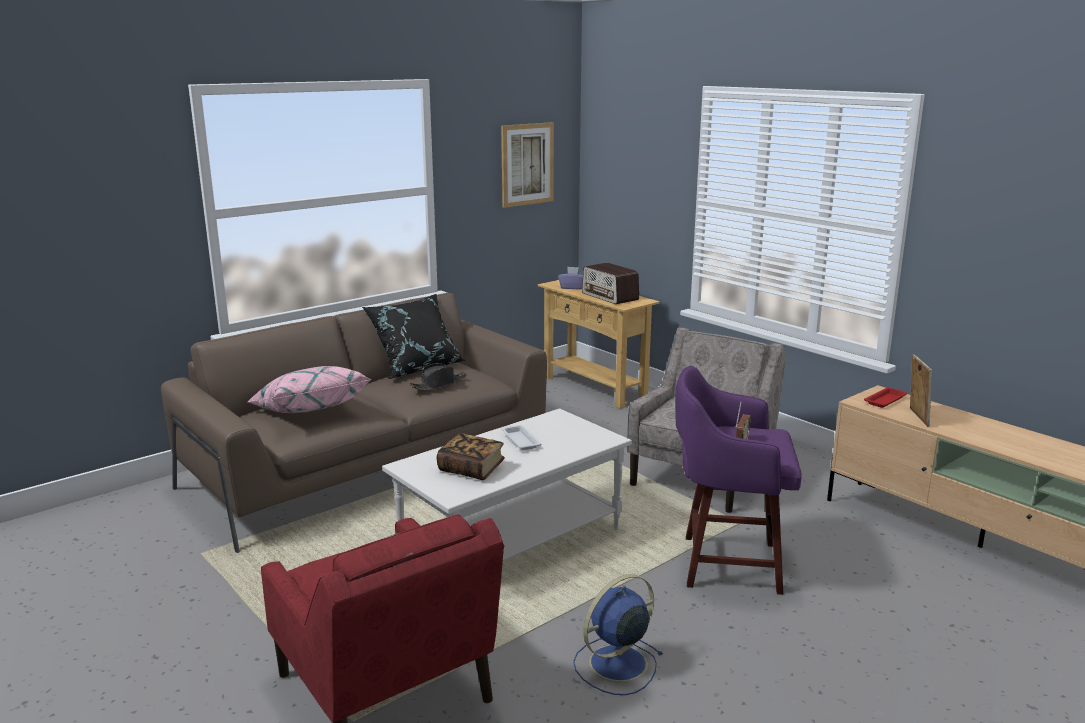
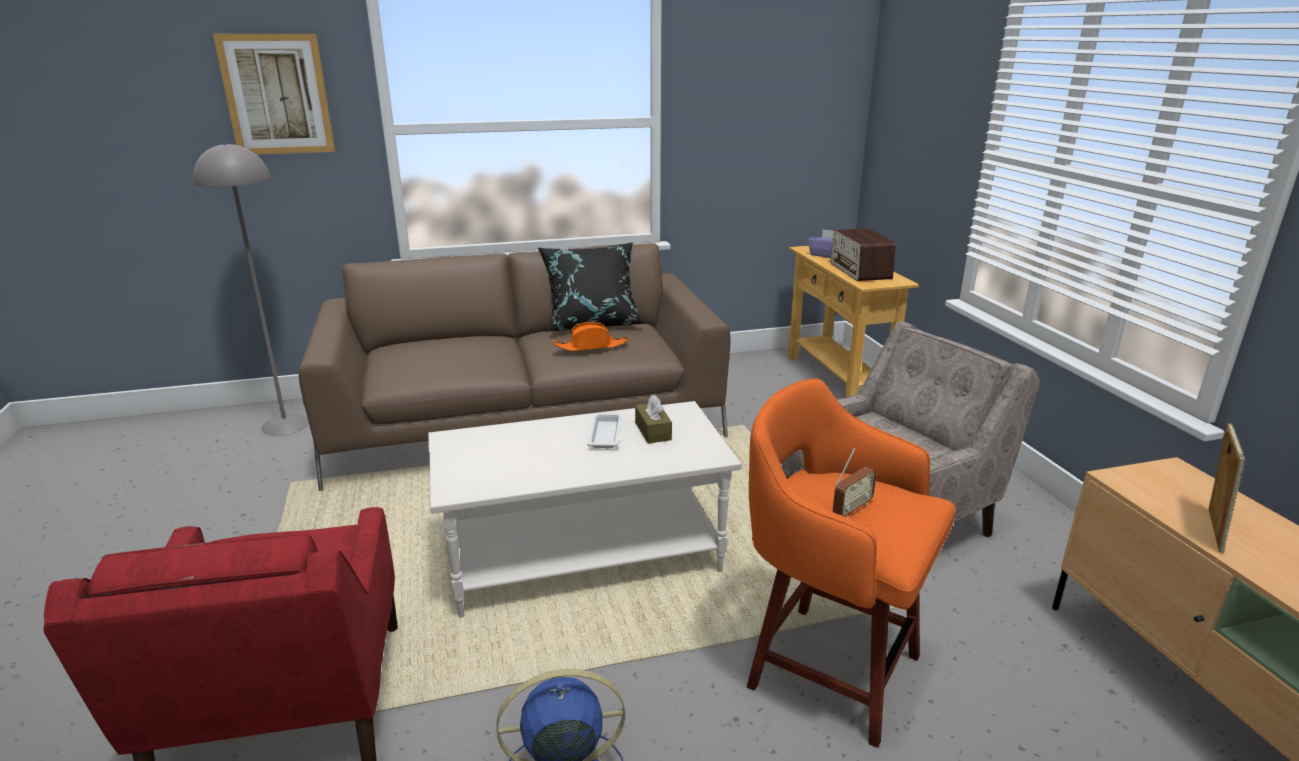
camera: 25 degrees right, 5 degrees up
pink pillow [248,366,371,413] -> none
black hat [409,363,467,390] -> orange hat [552,322,629,351]
book [436,433,505,480] -> none
picture [501,122,554,208] -> picture moved to [213,34,335,155]
purple stool [675,366,802,595] -> orange stool [747,378,956,748]
red tray [864,387,908,408] -> none
none -> grey floor lamp [193,142,309,436]
none -> brown tissue box [635,395,672,443]

